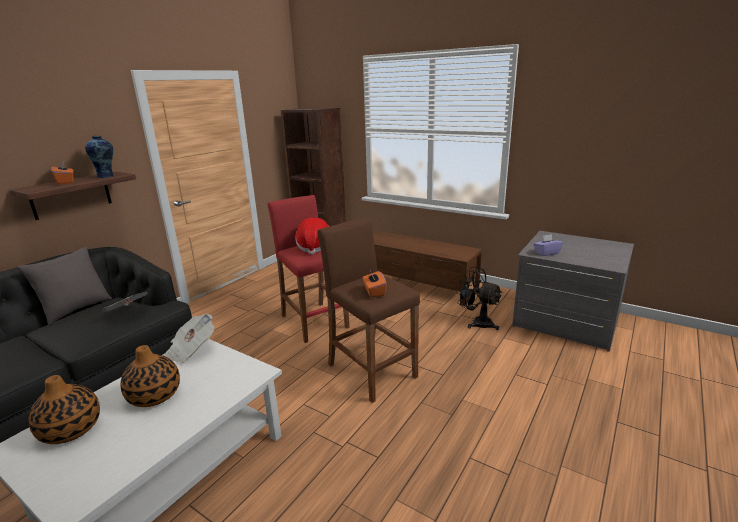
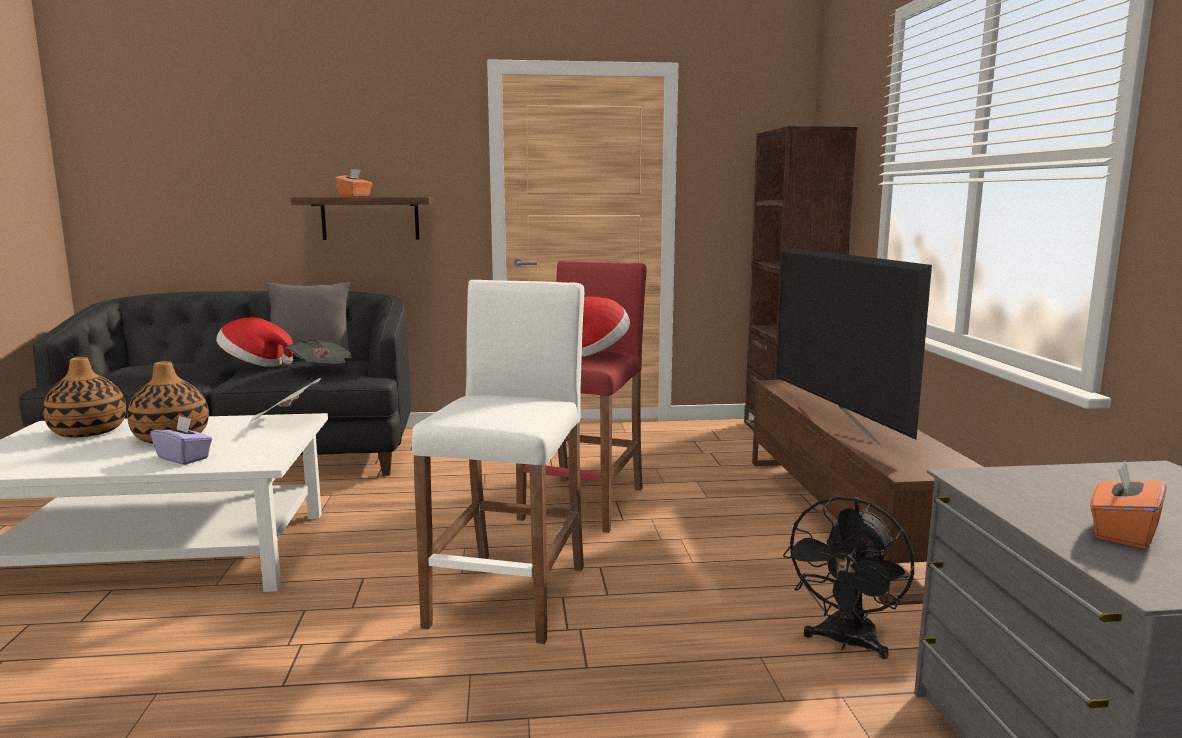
camera: 50 degrees right, 10 degrees down
vase [85,136,114,178] -> none
brown stool [317,218,420,403] -> white stool [412,280,584,644]
orange tissue box [363,270,387,297] -> orange tissue box moved to [1091,460,1167,549]
black fan [457,267,502,330] -> black fan turned 150 degrees counterclockwise [783,496,914,659]
purple tissue box [534,234,563,256] -> purple tissue box moved to [150,416,212,465]
none -> hat [216,317,293,367]
none -> television [776,247,932,446]

